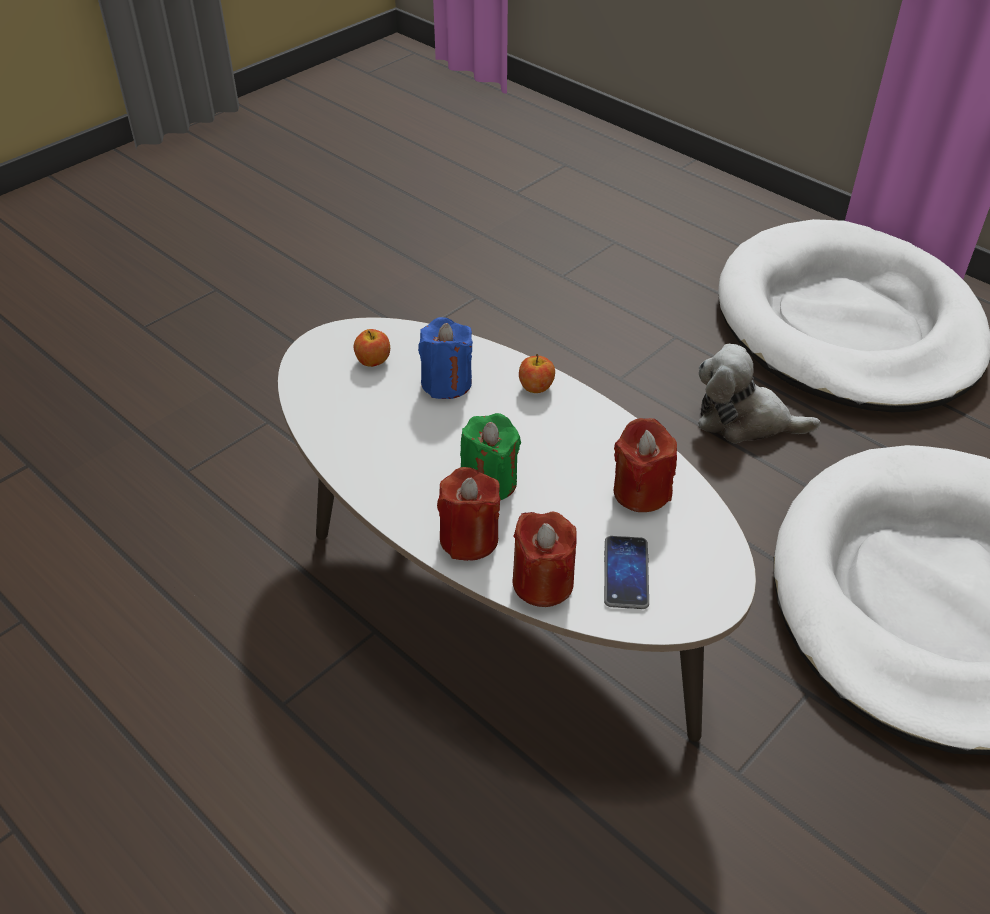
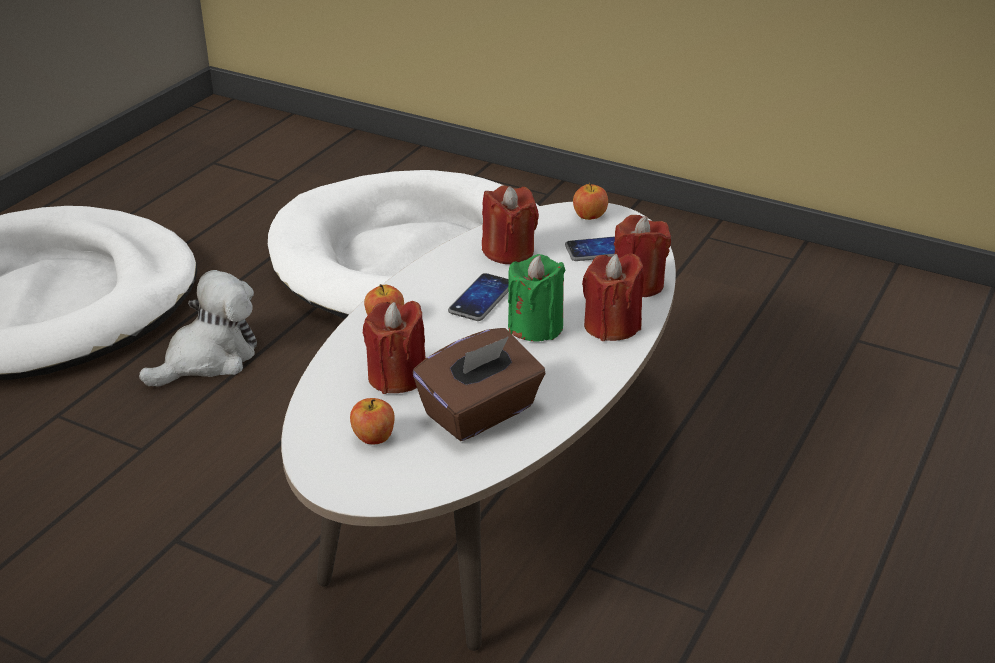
camera: 105 degrees left, 10 degrees down
blue candle [418,317,473,399] -> red candle [363,301,426,394]
plush toy [698,344,821,443] -> plush toy turned 135 degrees counterclockwise [139,270,257,387]
none -> brown tissue box [413,328,546,441]
none -> phone [448,273,509,321]
none -> apple [573,183,608,220]

